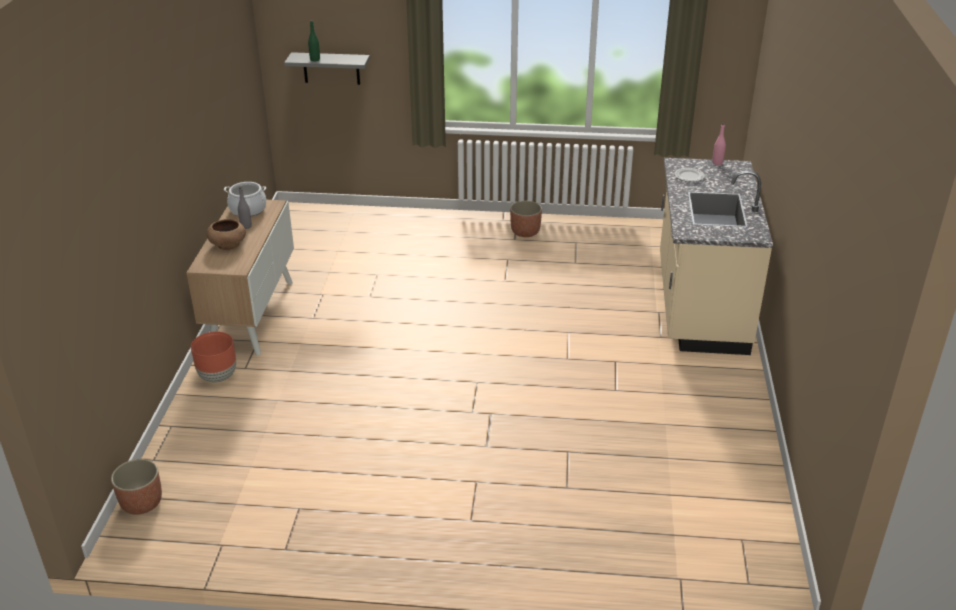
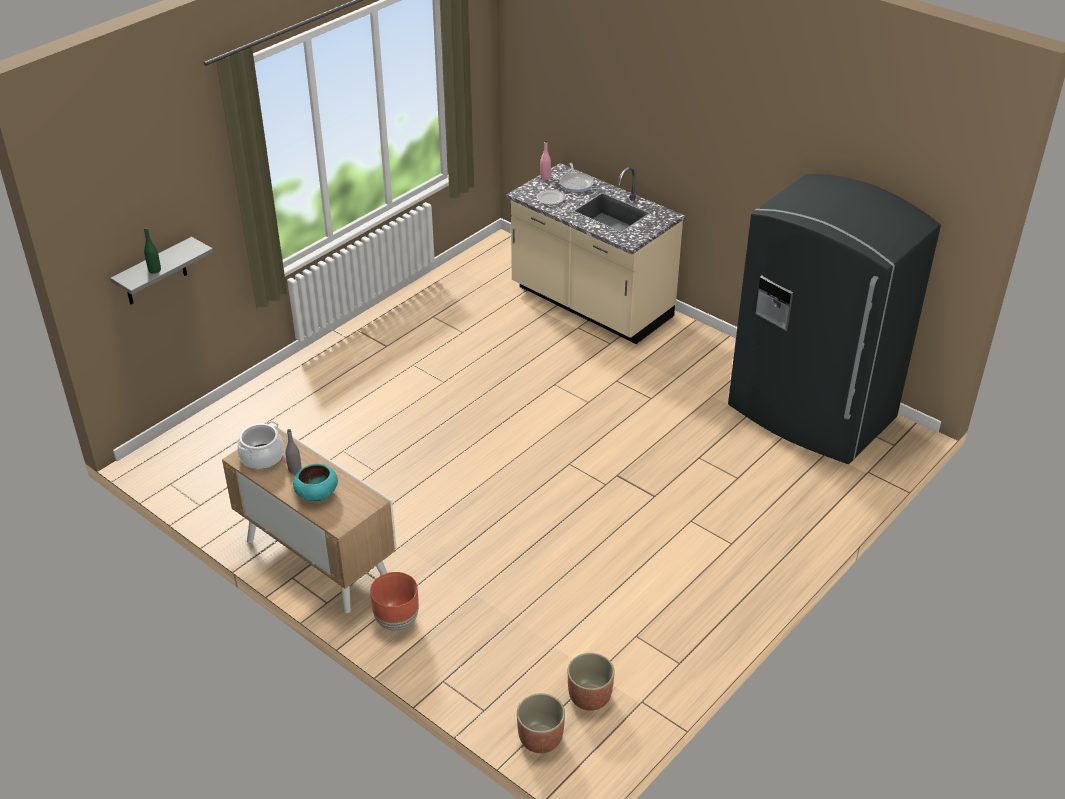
camera: 55 degrees left, 5 degrees up
brown bowl [207,219,246,250] -> turquoise bowl [293,464,338,502]
planter [510,201,542,237] -> planter moved to [568,653,615,711]
none -> frying pan [559,163,594,193]
none -> grey fridge [728,174,941,464]

